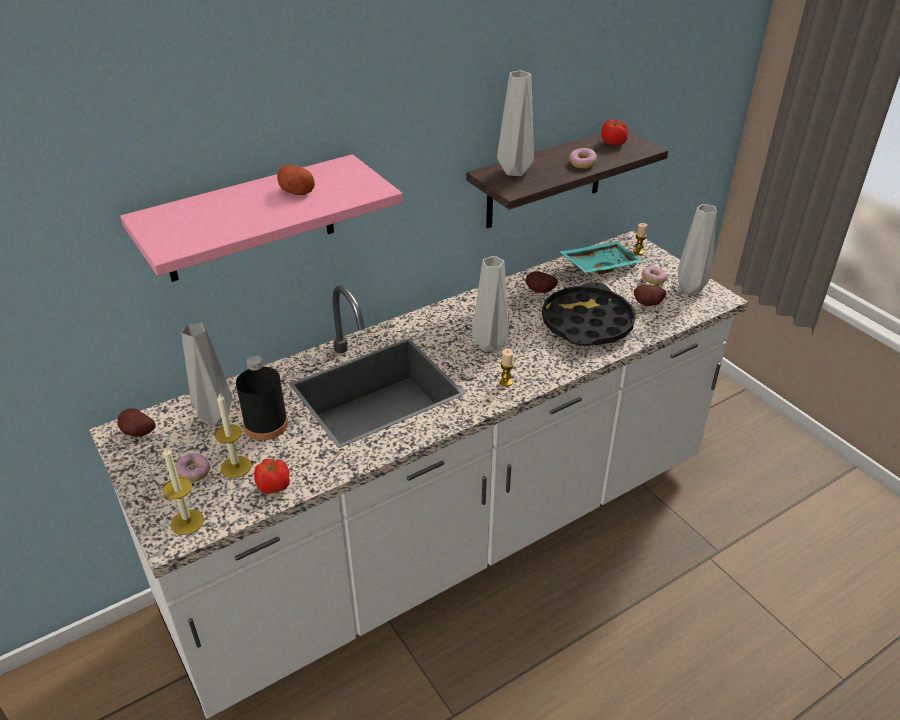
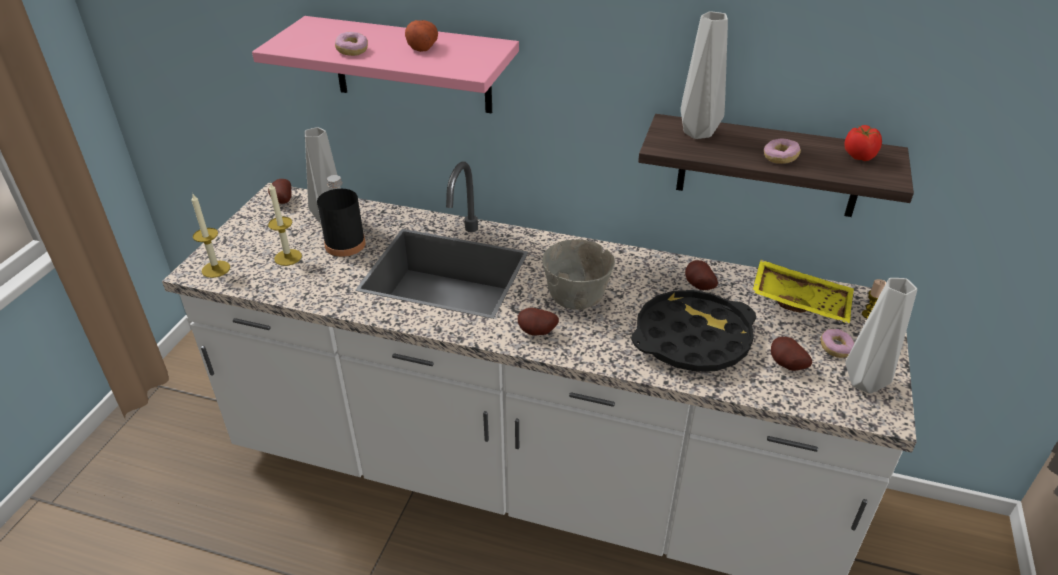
camera: 50 degrees right, 0 degrees up
donut [176,453,210,482] -> donut moved to [335,32,368,56]
tomato [254,458,290,494] -> none
grey vase [472,256,509,352] -> grey bowl [542,239,615,310]
candle [500,349,514,386] -> potato [518,308,559,335]
turquoise tray [559,241,644,275] -> yellow tray [752,259,854,324]

